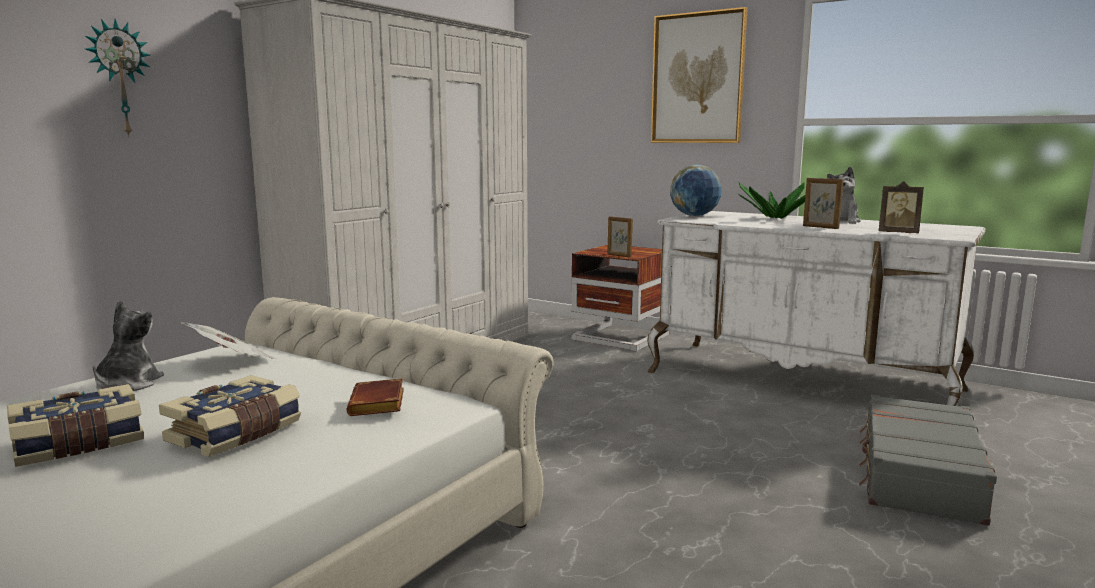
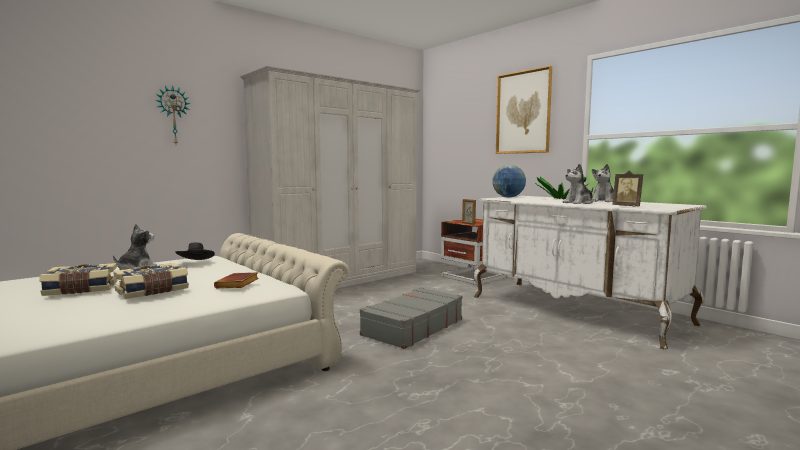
camera: 15 degrees right, 5 degrees down
newspaper [180,322,275,359] -> black hat [175,243,215,260]
picture frame [803,178,844,229] -> plush toy [563,164,593,204]
grey suitcase [859,395,997,526] -> grey suitcase moved to [360,287,462,349]

